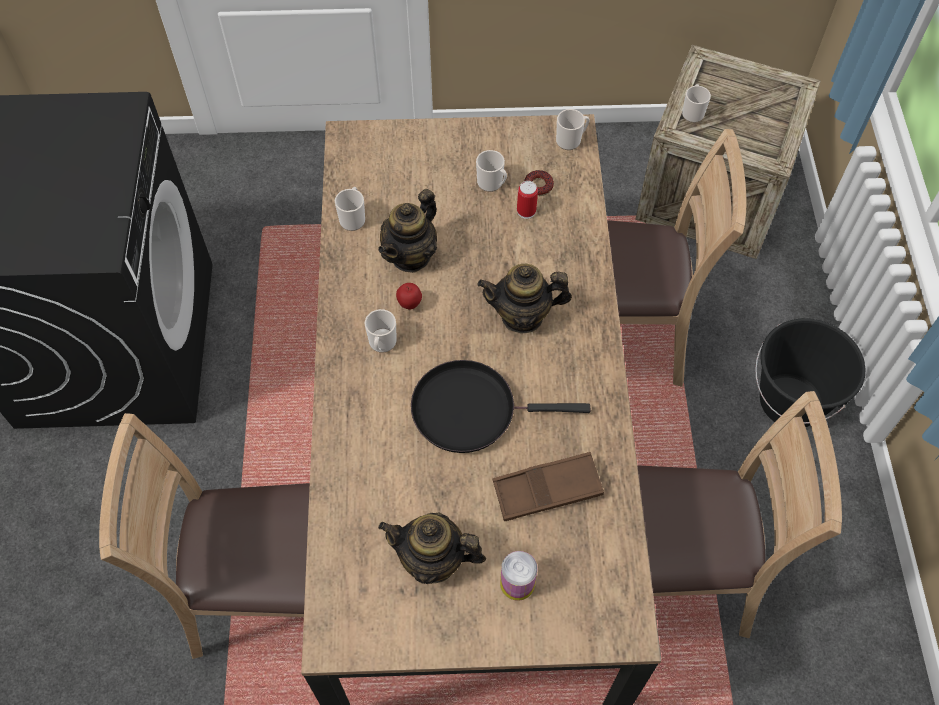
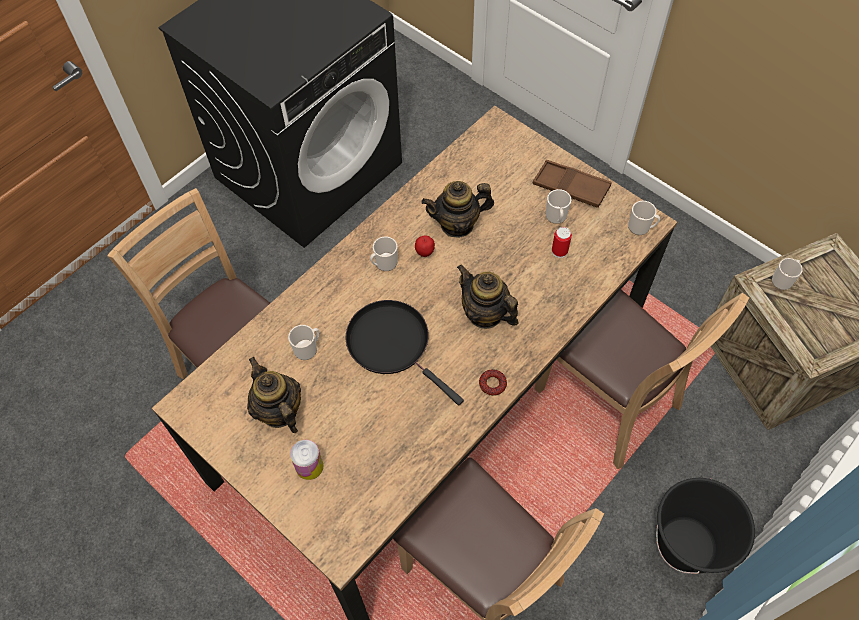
camera: 45 degrees right, 0 degrees up
mug [335,187,365,231] -> mug moved to [288,325,320,360]
brown tray [492,452,604,521] -> brown tray moved to [533,160,612,208]
donut [524,170,554,196] -> donut moved to [479,369,507,396]

